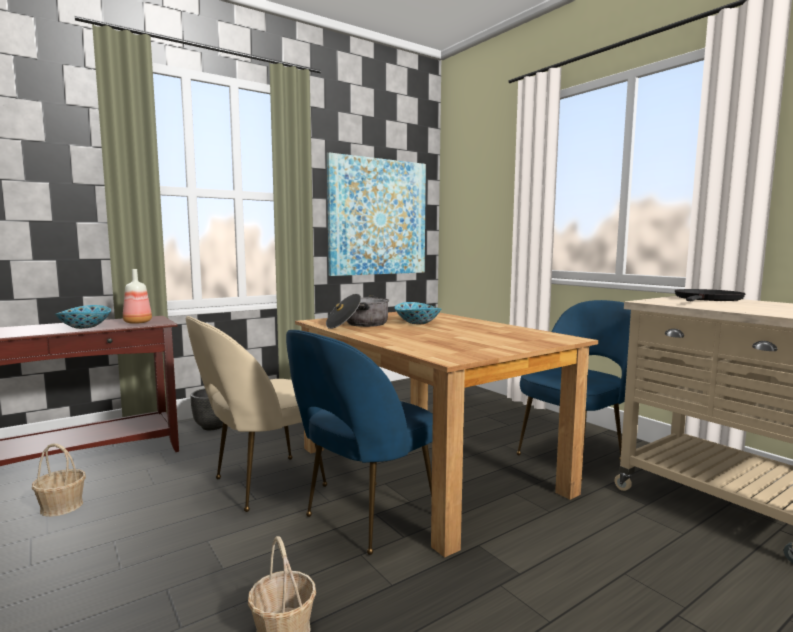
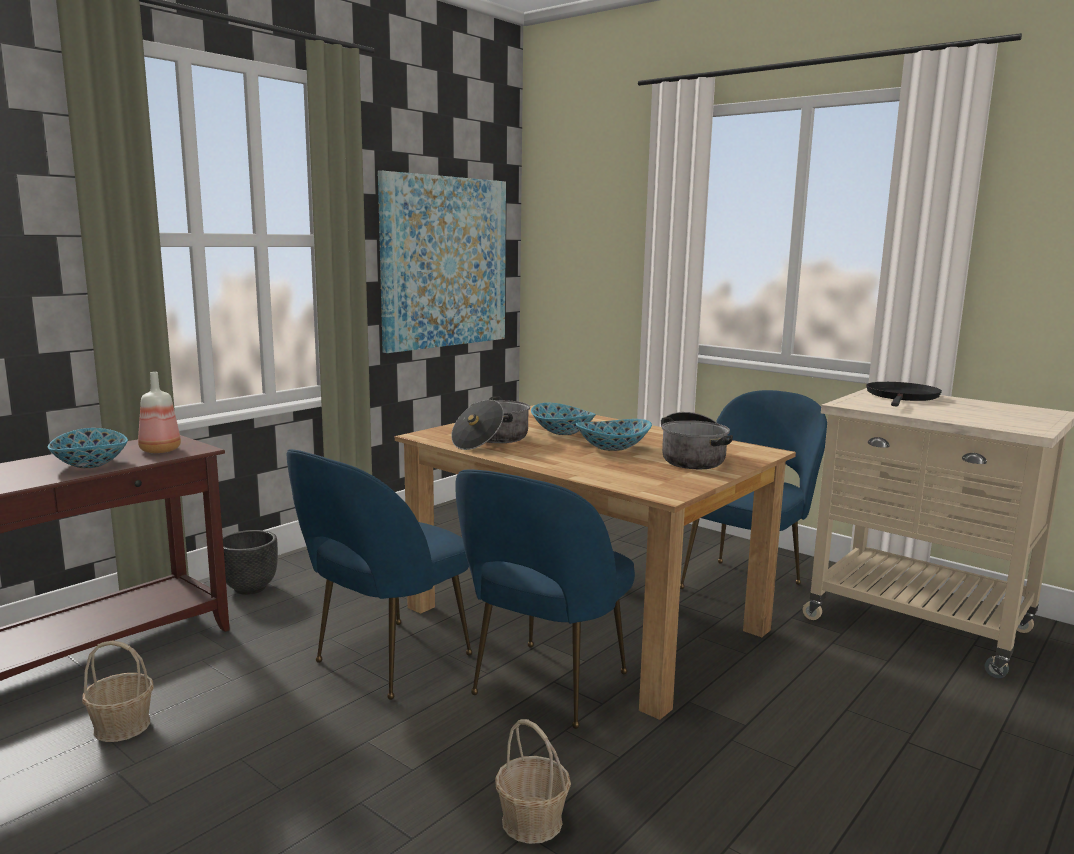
camera: 15 degrees left, 5 degrees up
beige chair [186,316,327,512] -> blue chair [287,449,472,700]
none -> bowl [576,419,652,451]
none -> cooking pot [661,412,733,469]

